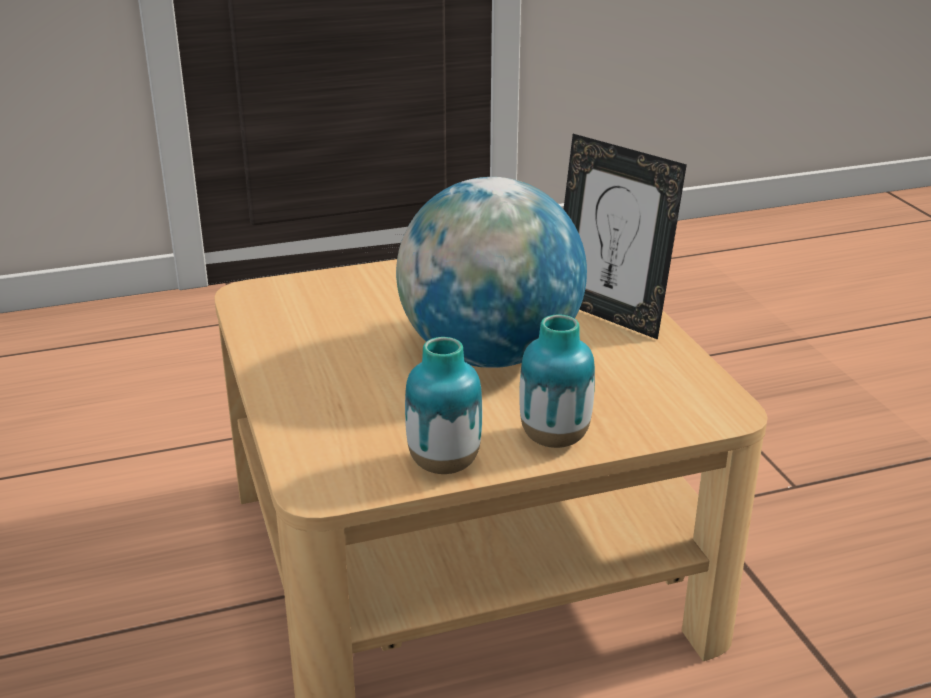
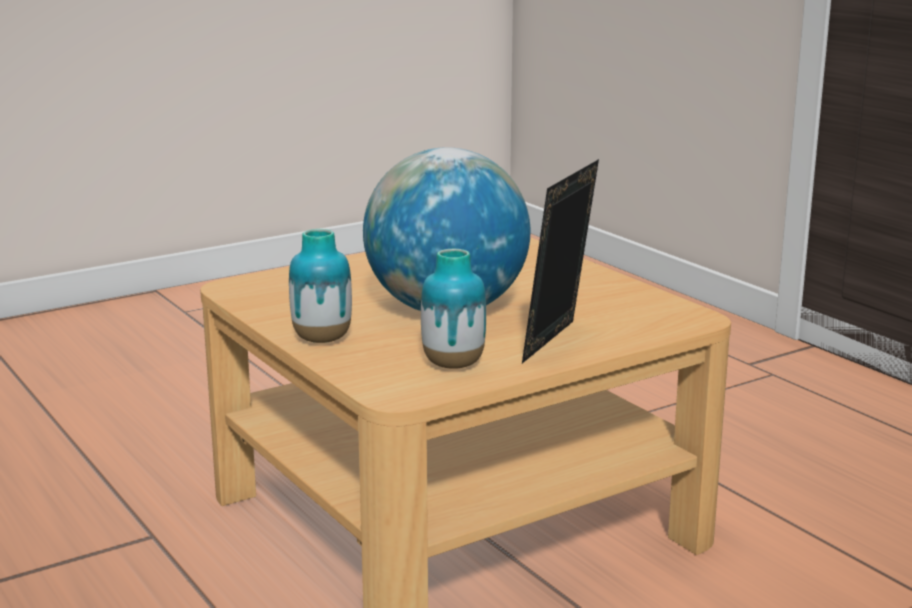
camera: 75 degrees right, 10 degrees down
vase [405,337,482,474] -> vase moved to [421,249,486,369]

